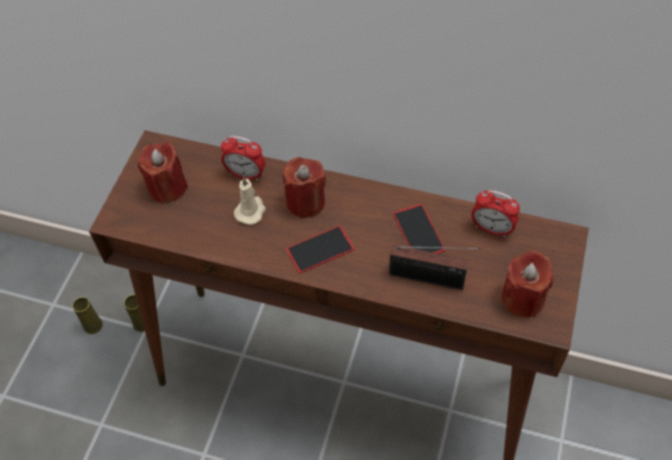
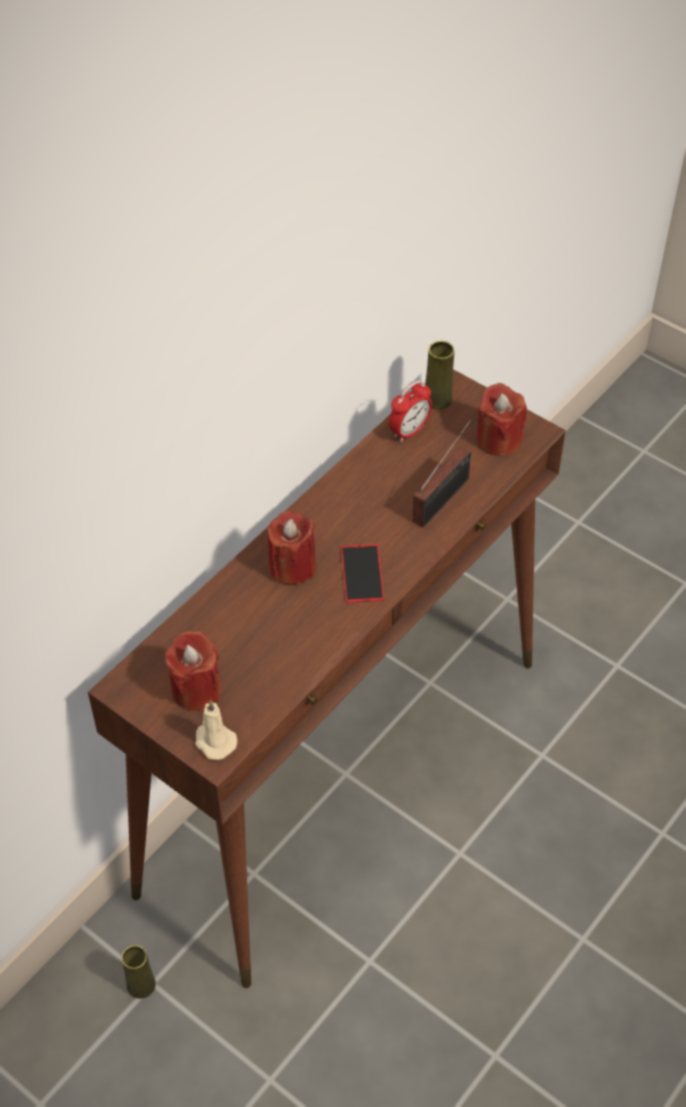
camera: 70 degrees left, 5 degrees down
yellow vase [72,297,103,334] -> yellow vase moved to [425,341,454,410]
alarm clock [221,136,265,181] -> none
beige candle [234,176,266,225] -> beige candle moved to [195,700,237,760]
phone [393,204,445,254] -> none

